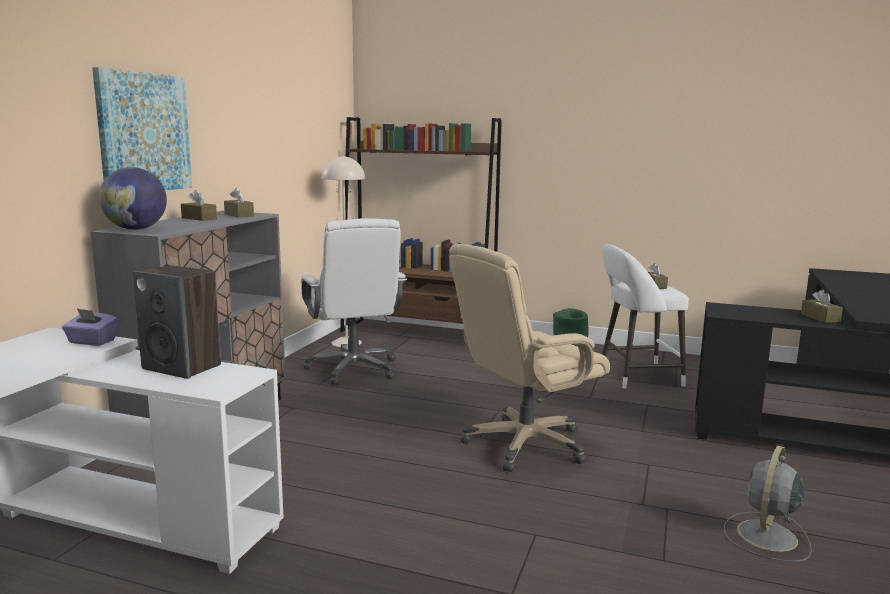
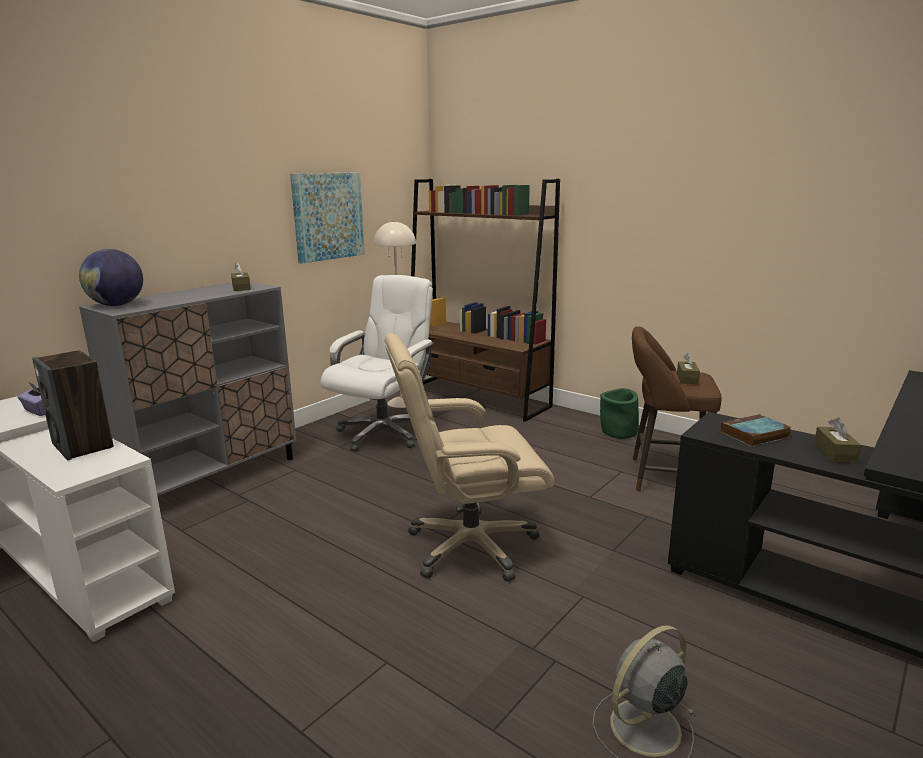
camera: 20 degrees right, 5 degrees up
picture [92,67,192,190] -> picture moved to [290,172,365,264]
brown tissue box [181,190,217,221] -> none
white office chair [301,218,407,385] -> white office chair turned 150 degrees counterclockwise [321,275,435,452]
white stool [602,244,689,389] -> brown stool [632,326,721,492]
none -> book [721,414,791,446]

